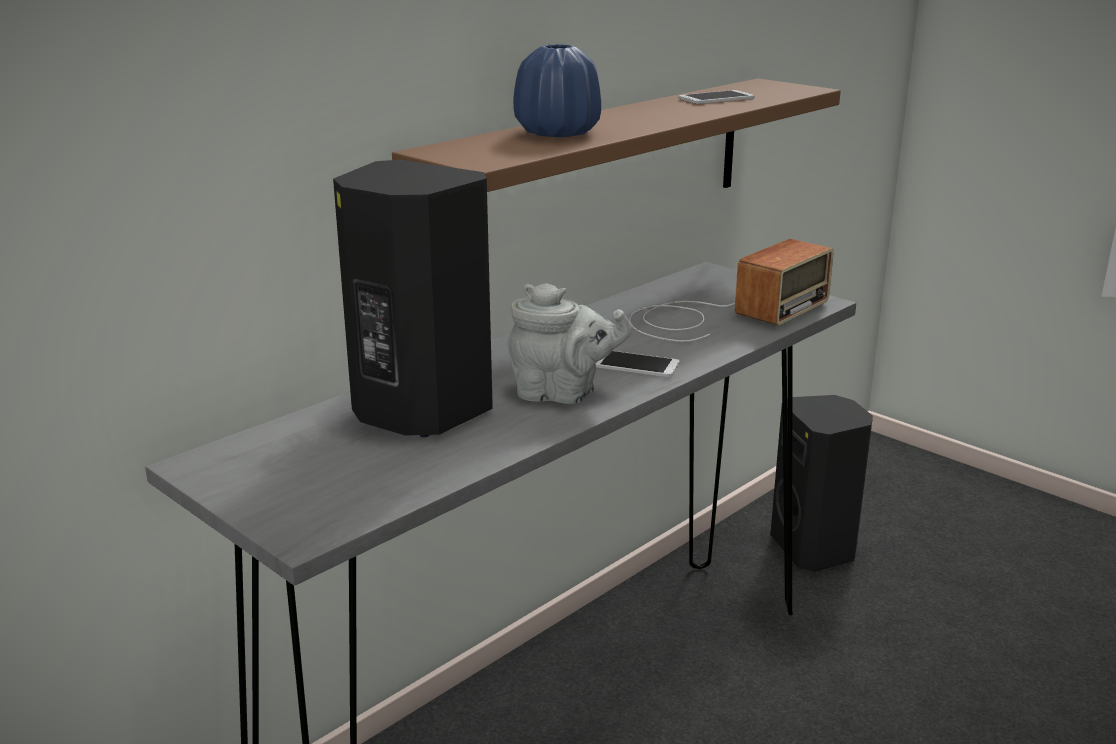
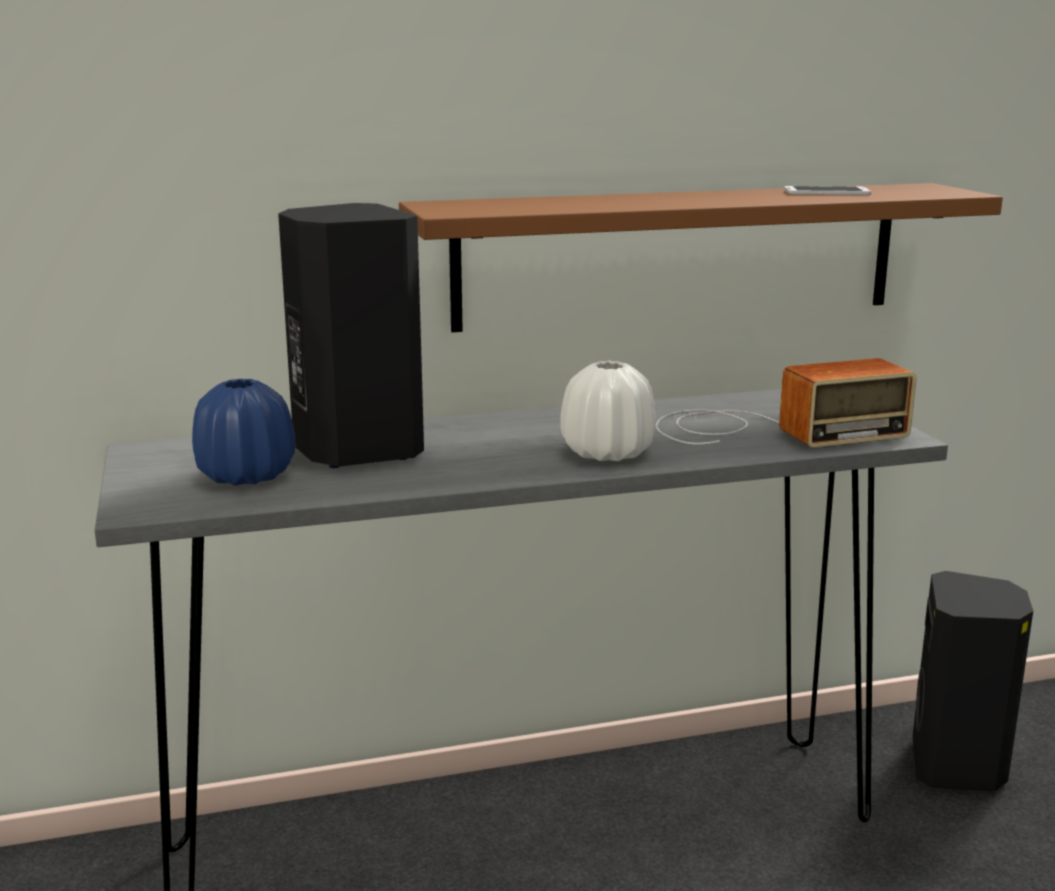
camera: 30 degrees right, 5 degrees down
grey teapot [507,283,632,404] -> none
blue vase [513,44,601,137] -> blue vase moved to [192,379,296,485]
phone [595,351,680,377] -> white vase [560,361,656,461]

